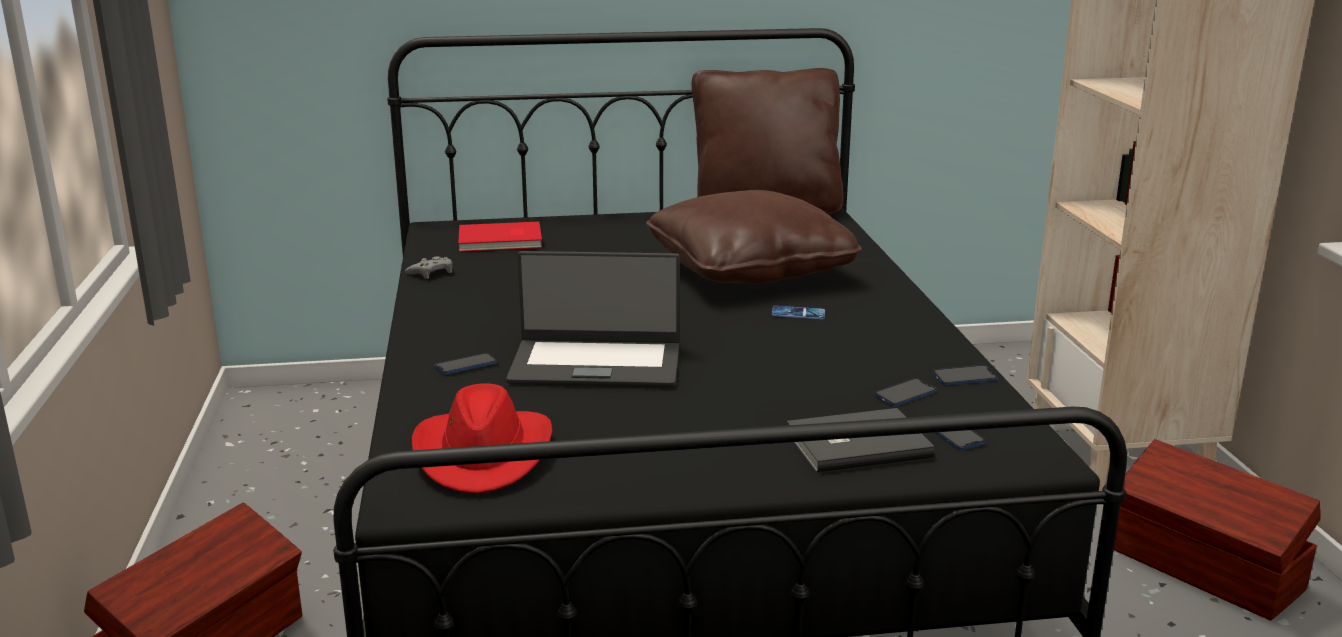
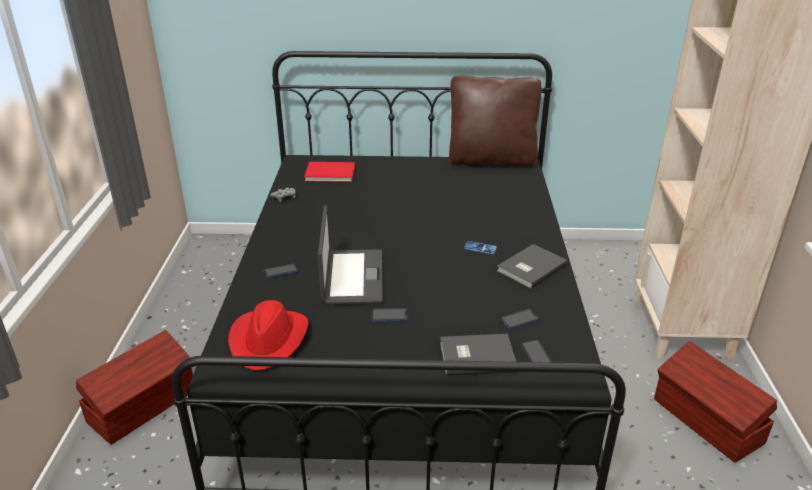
camera: 10 degrees right, 10 degrees up
laptop [506,251,680,387] -> laptop turned 105 degrees counterclockwise [318,205,383,305]
brown pillow [646,190,862,284] -> none
phone [933,365,998,385] -> phone moved to [372,308,408,322]
none -> grey book [497,244,568,289]

